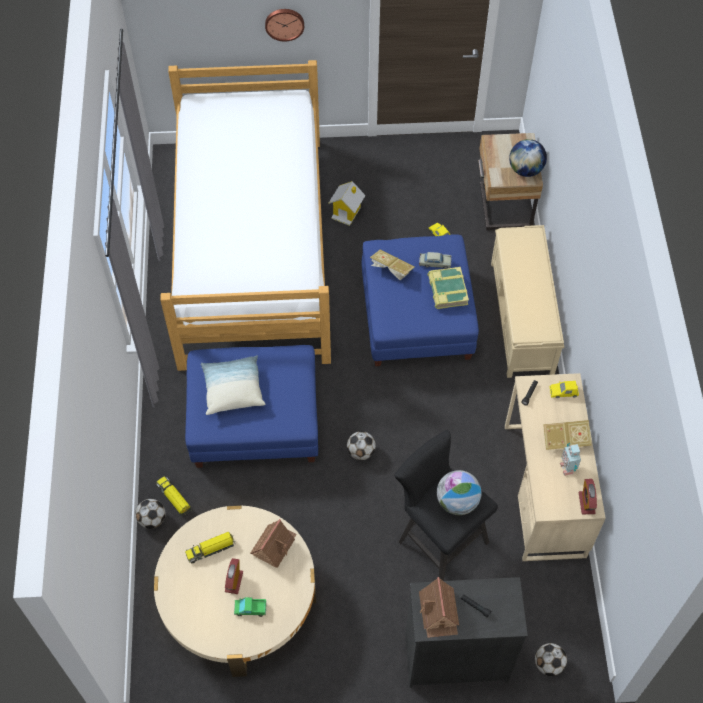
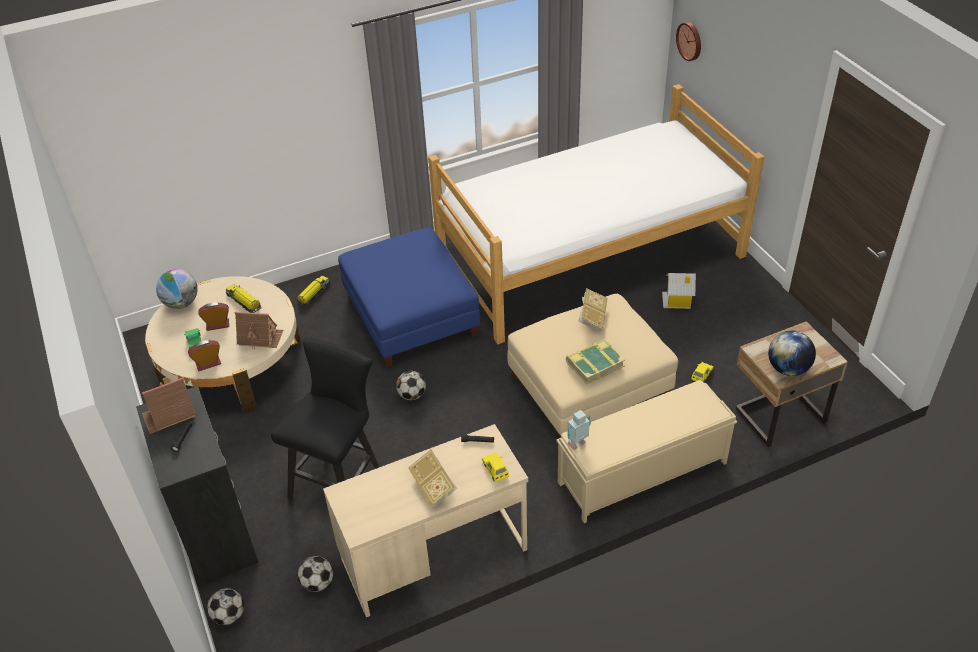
camera: 70 degrees right, 15 degrees down
football [135,499,166,529] -> football moved to [298,556,333,592]
pillow [201,355,265,415] -> none
wall clock [265,9,304,42] -> wall clock moved to [676,22,701,61]
blue ottoman [361,234,479,366] -> beige ottoman [507,294,678,438]
beige toy car [419,252,452,269] -> none
globe [437,470,481,515] -> globe moved to [156,269,198,309]
toy robot [560,443,581,476] -> toy robot moved to [567,410,591,450]
alarm clock [579,479,597,514] -> alarm clock moved to [188,340,221,371]

